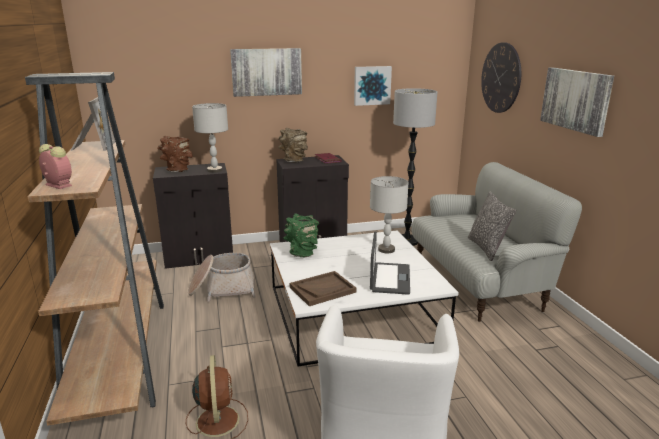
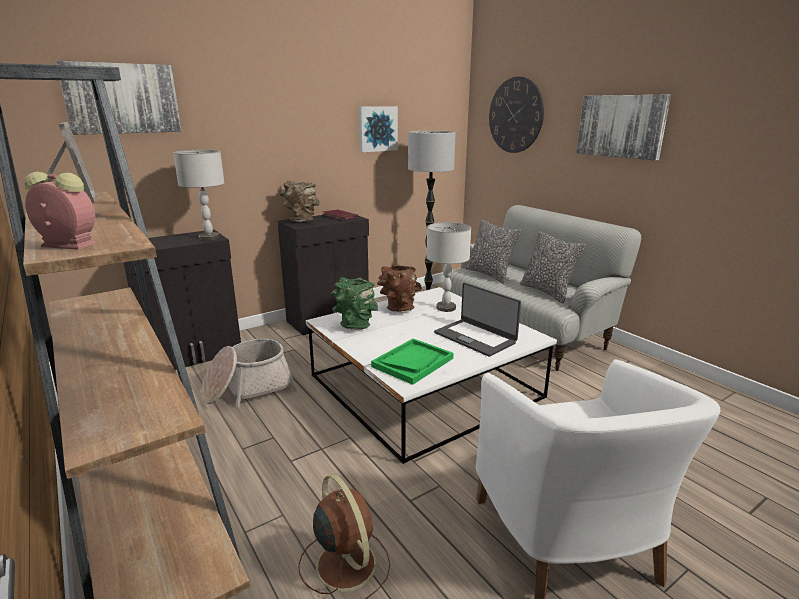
camera: 20 degrees left, 0 degrees up
brown vase [157,136,193,172] -> brown vase moved to [377,265,422,312]
picture [230,48,302,97] -> picture moved to [55,61,181,135]
brown tray [290,271,357,306] -> green tray [371,338,454,385]
laptop [370,232,410,295] -> laptop turned 150 degrees clockwise [434,283,521,357]
none -> pillow [466,220,521,284]

